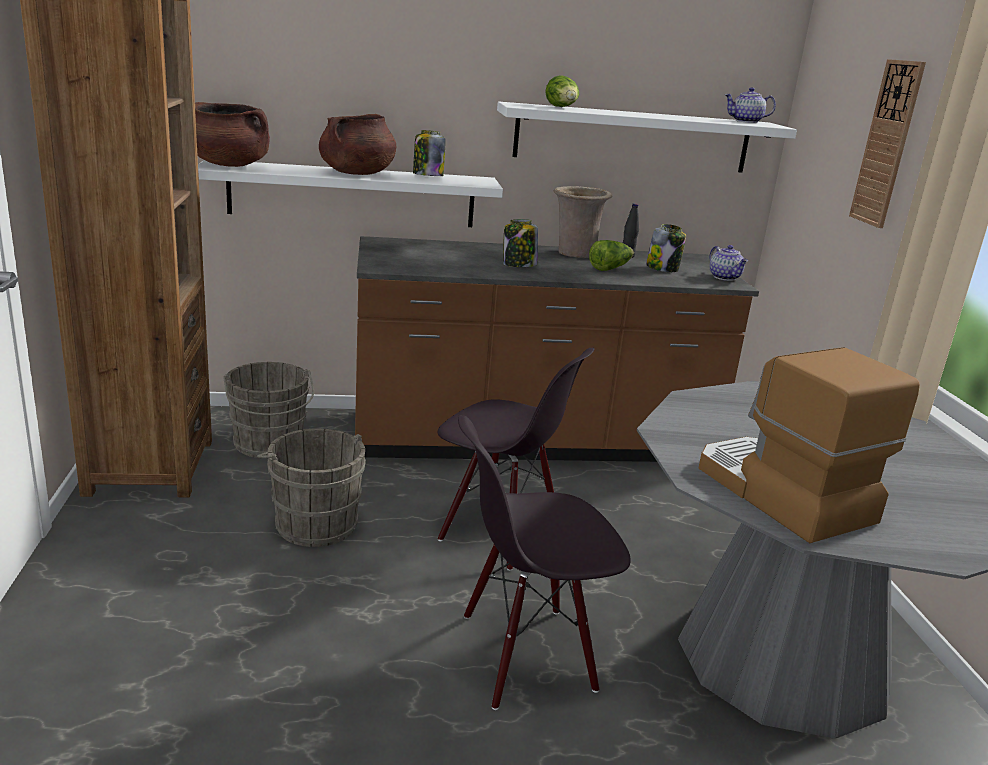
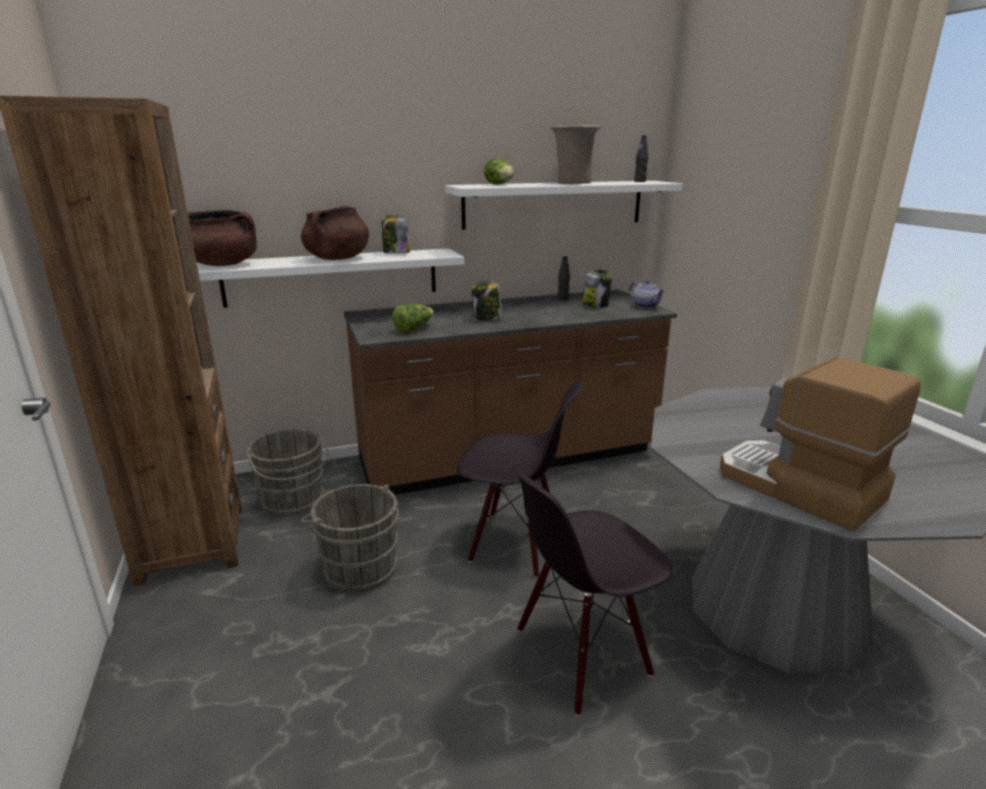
camera: 10 degrees left, 0 degrees up
beige vase [554,186,612,258] -> beige vase moved to [550,125,601,184]
lettuce [589,240,634,271] -> lettuce moved to [392,304,434,332]
teapot [725,88,776,123] -> black bottle [634,135,648,182]
wall clock [849,59,926,228] -> none

